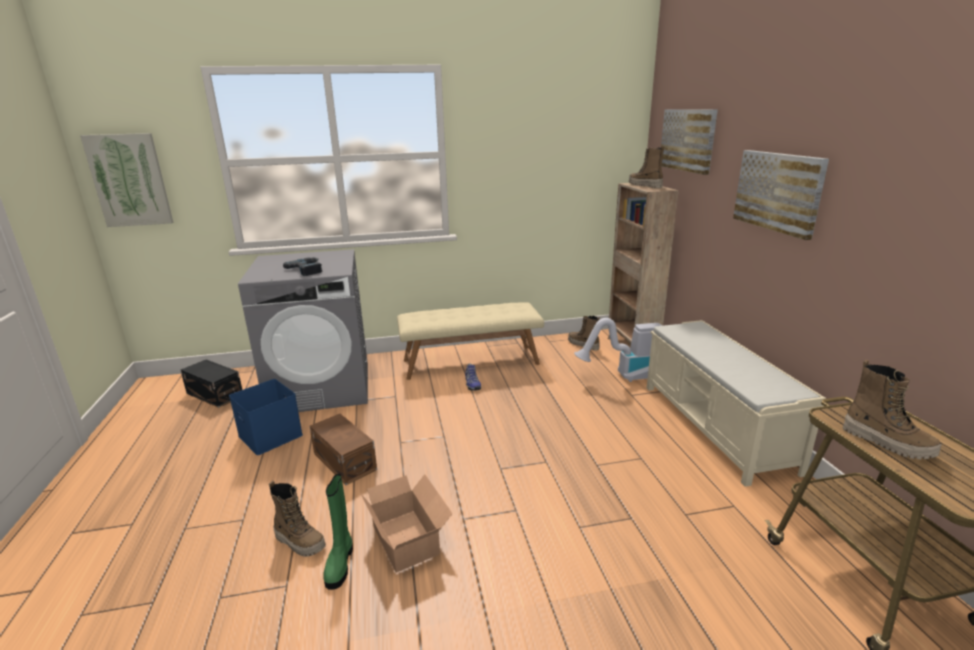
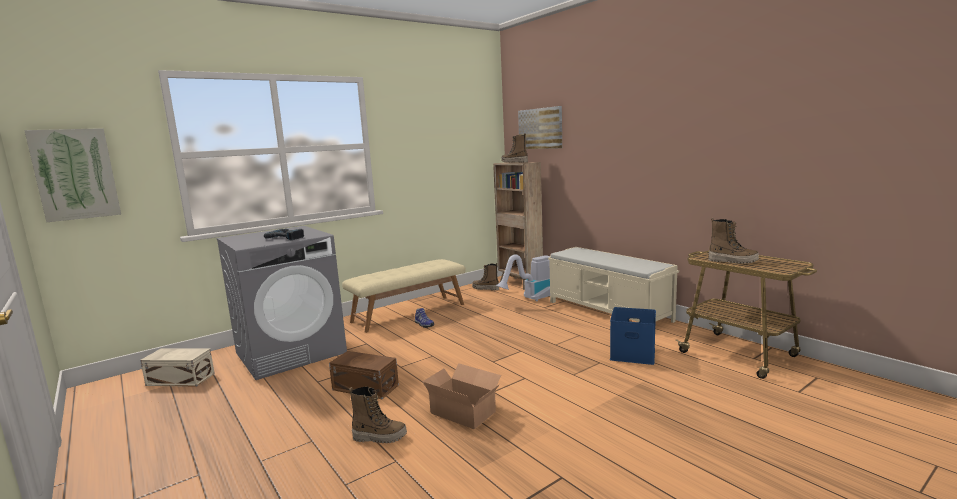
camera: 25 degrees left, 10 degrees down
black storage box [180,359,242,408] -> beige storage box [140,348,215,387]
blue storage box [229,379,303,455] -> blue storage box moved to [610,307,656,365]
green boot [323,474,353,590] -> none
picture [733,150,829,240] -> none

